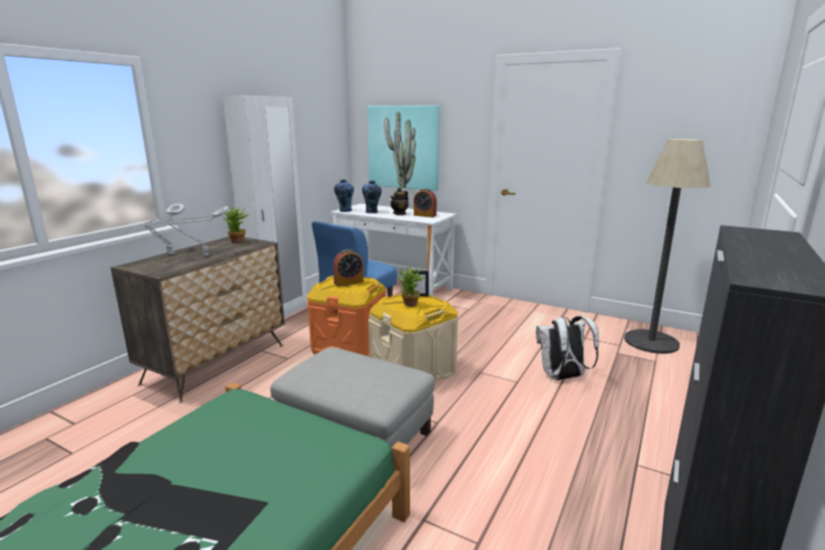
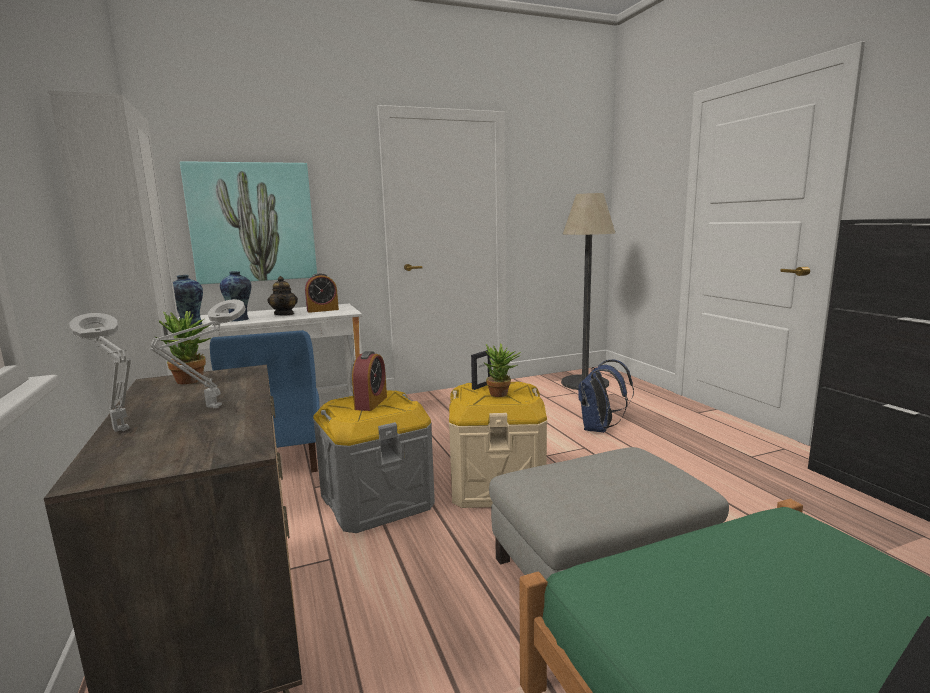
camera: 50 degrees left, 5 degrees down
orange storage box [307,275,386,357] -> grey storage box [313,390,435,533]
white backpack [536,316,599,380] -> blue backpack [578,359,634,433]

